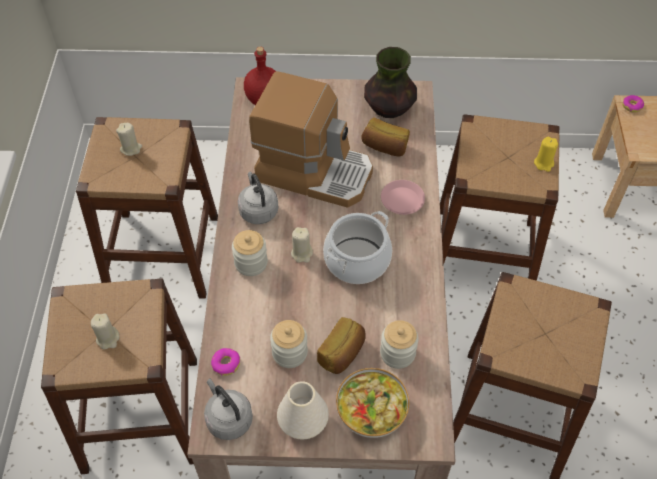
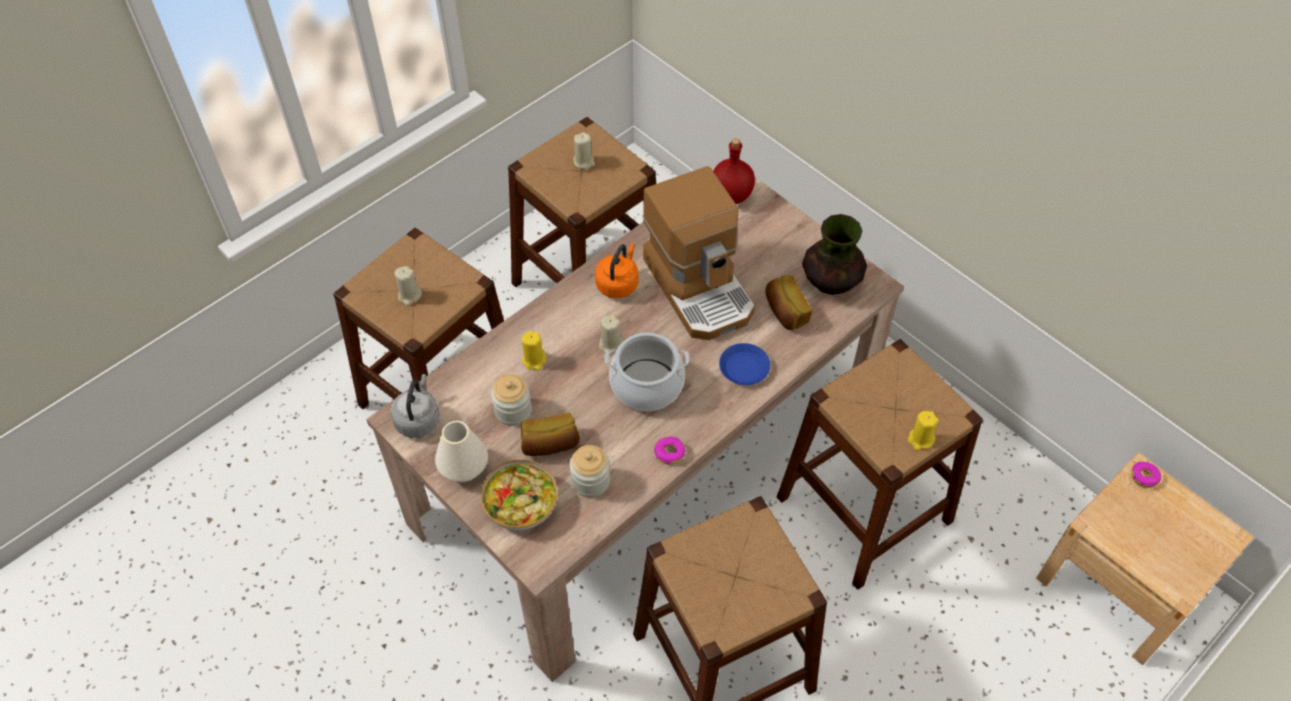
camera: 45 degrees right, 0 degrees up
donut [211,348,240,376] -> donut moved to [654,436,685,465]
jar [232,230,268,276] -> none
grey kettle [238,172,278,224] -> orange kettle [595,243,638,298]
pink plate [381,180,425,215] -> blue plate [719,343,770,385]
none -> yellow candle [522,331,546,370]

